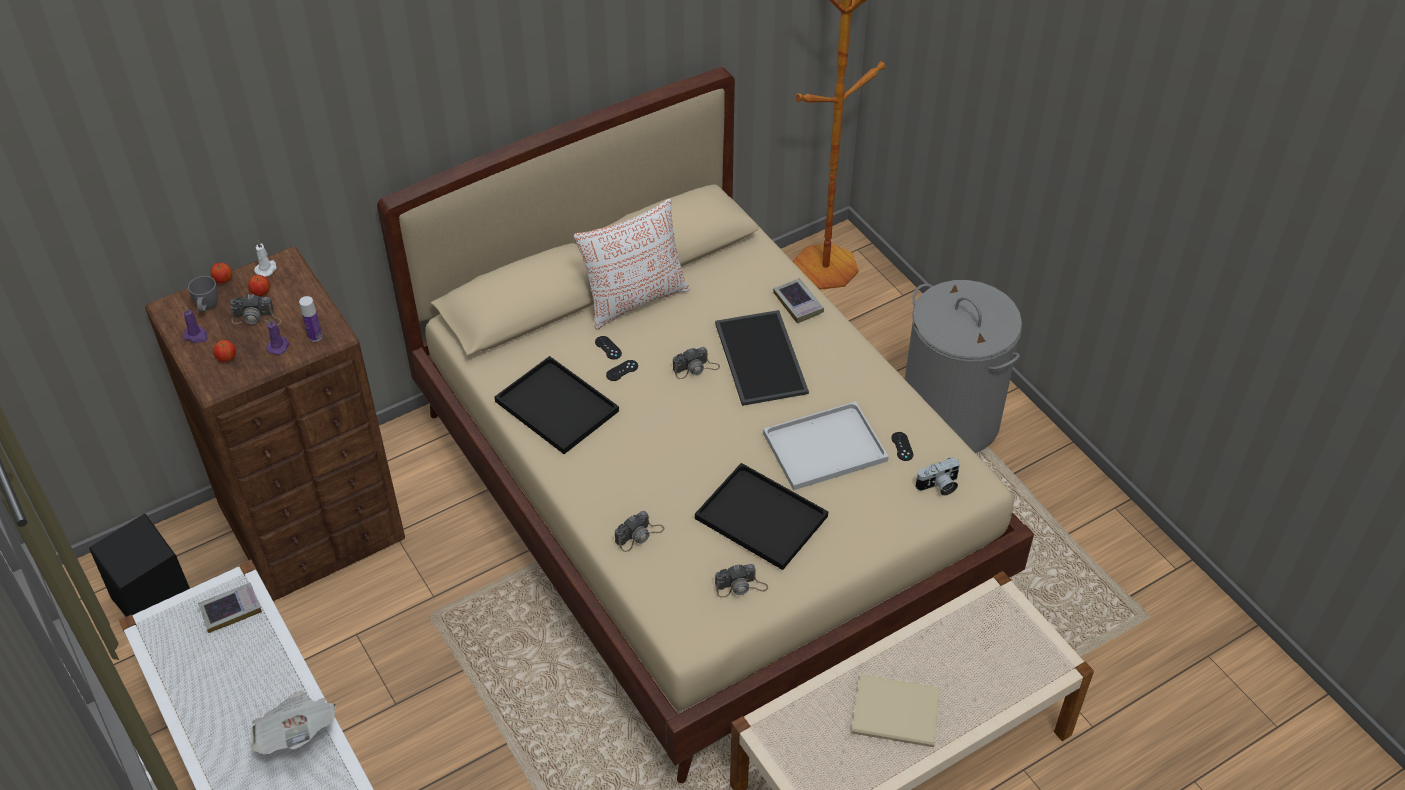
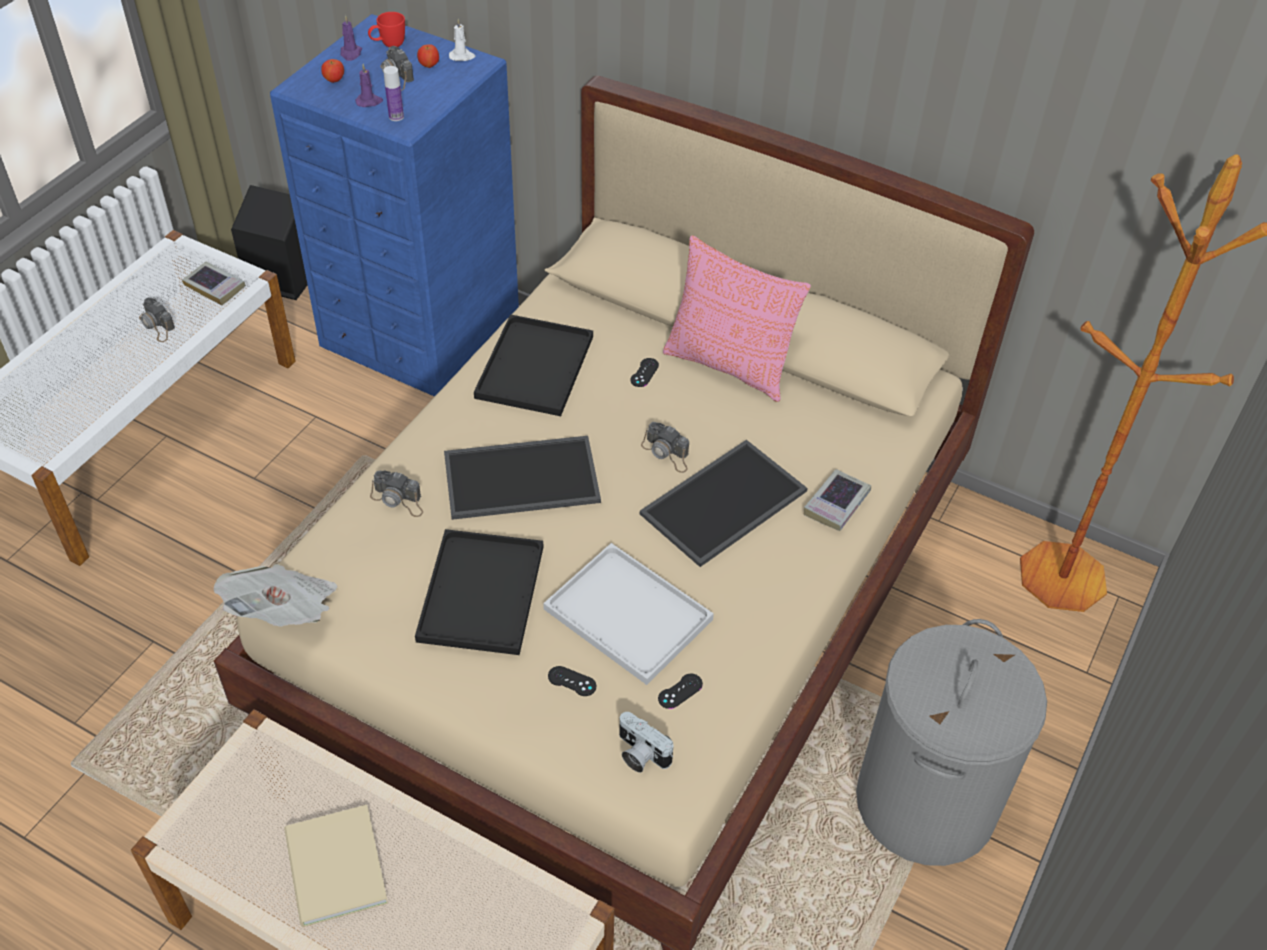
camera: 60 degrees right, 0 degrees up
brown dresser [145,246,405,601] -> blue dresser [270,14,519,397]
grey mug [188,276,218,312] -> red mug [368,12,405,47]
apple [211,263,232,283] -> none
newspaper [250,691,336,754] -> newspaper moved to [214,564,337,626]
white pillow [574,199,690,330] -> pink pillow [663,236,811,402]
black game controller [606,360,638,381] -> black game controller moved to [548,666,596,696]
camera [715,564,768,598] -> camera moved to [139,297,175,342]
none -> tray [444,436,601,520]

